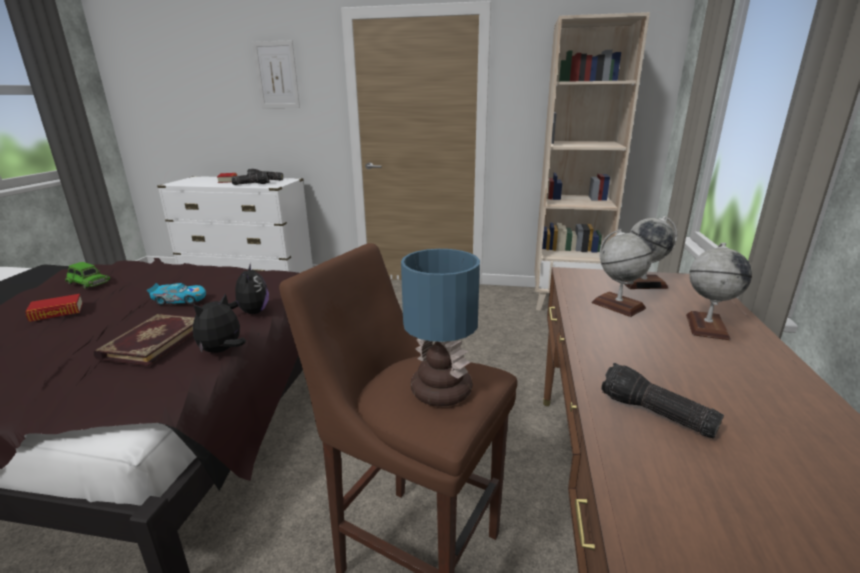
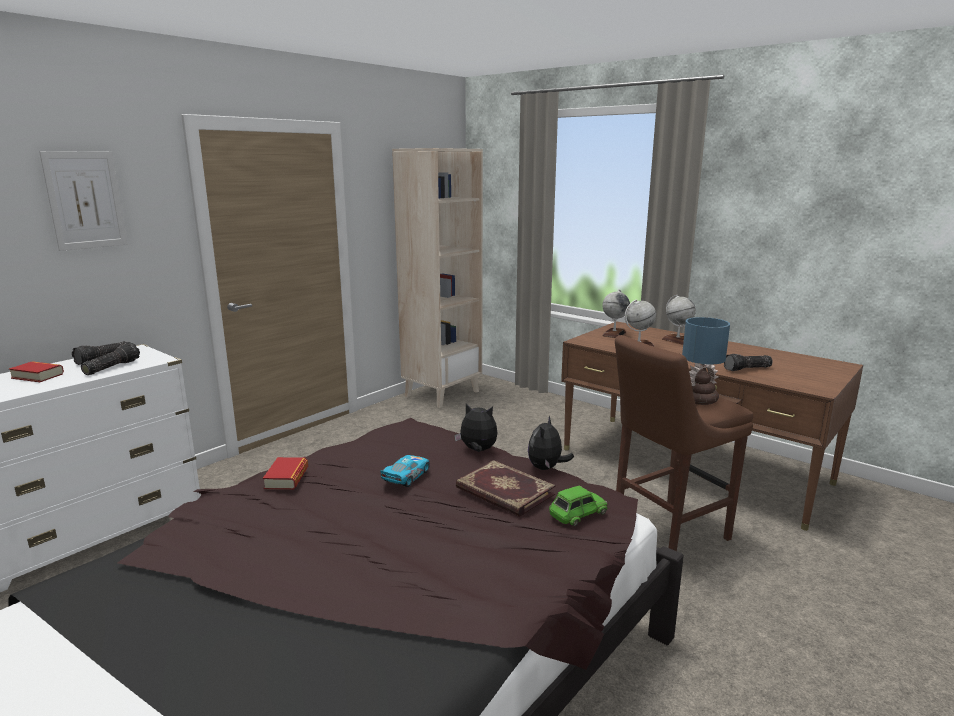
camera: 60 degrees left, 5 degrees down
book [25,294,83,322] -> book moved to [263,457,308,490]
green toy car [65,262,110,289] -> green toy car moved to [549,486,608,526]
plush toy [193,293,246,353] -> plush toy turned 45 degrees clockwise [528,416,574,470]

